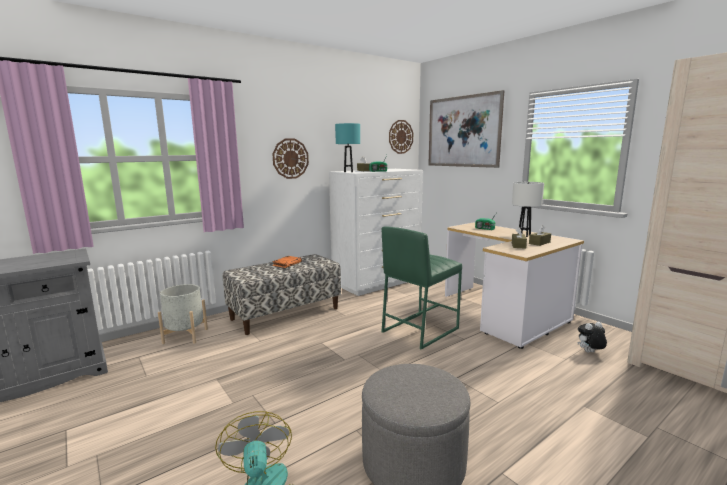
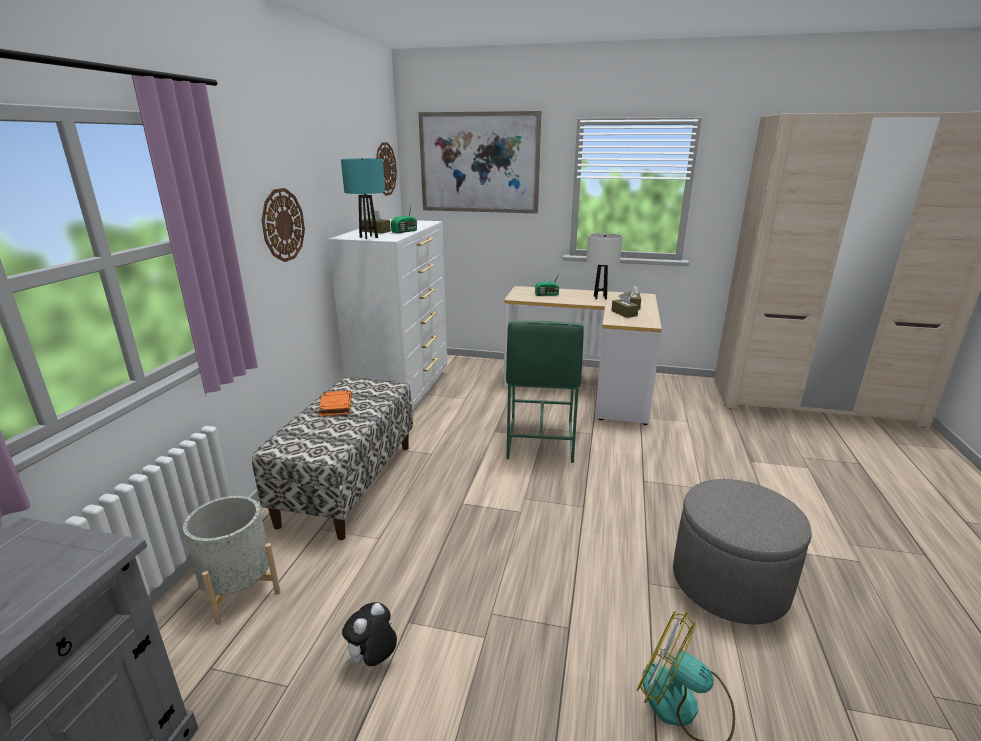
camera: 40 degrees left, 10 degrees up
plush toy [577,322,607,353] -> plush toy moved to [342,602,397,666]

